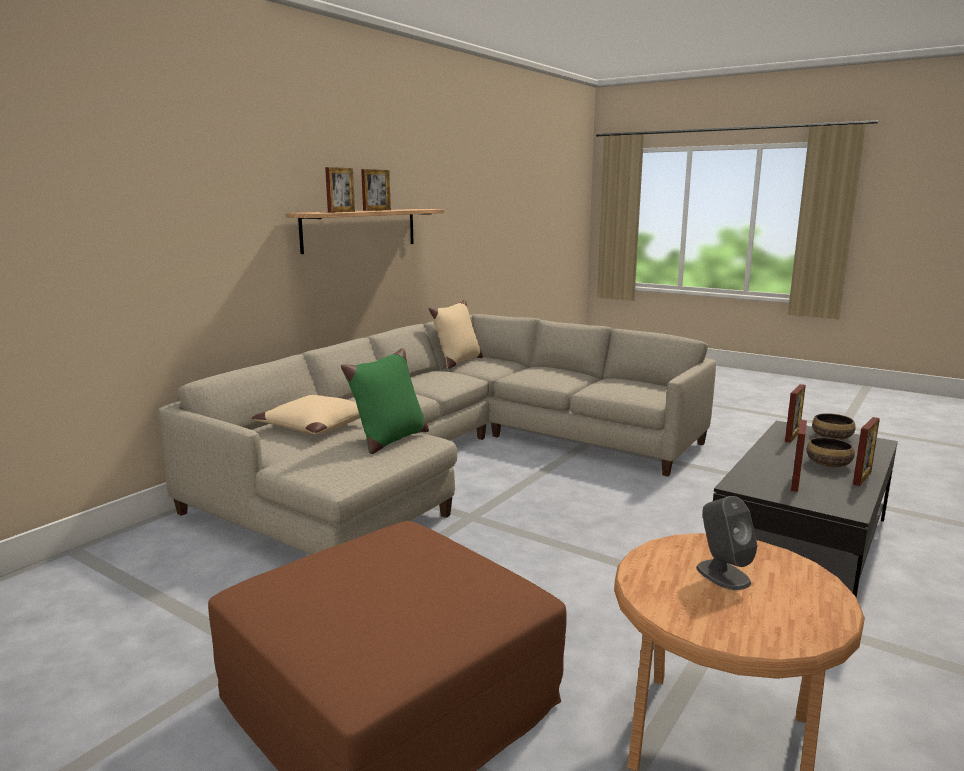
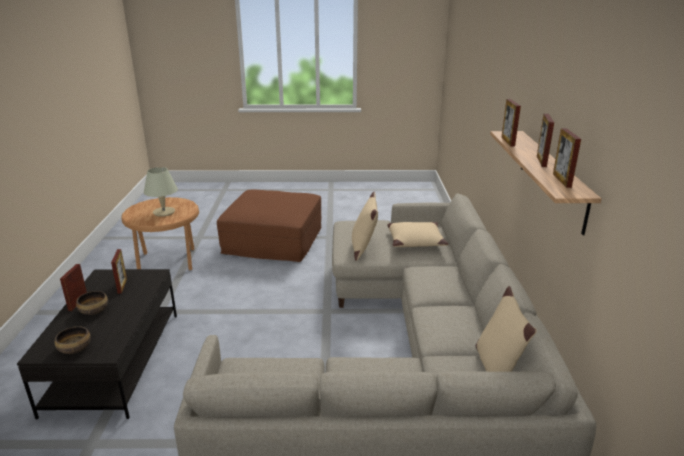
camera: 145 degrees right, 10 degrees up
green pillow [341,348,429,454] -> beige pillow [352,191,378,261]
grey speaker [696,496,757,590] -> beige table lamp [144,167,178,217]
picture frame [785,384,806,443] -> picture frame moved to [553,128,581,188]

